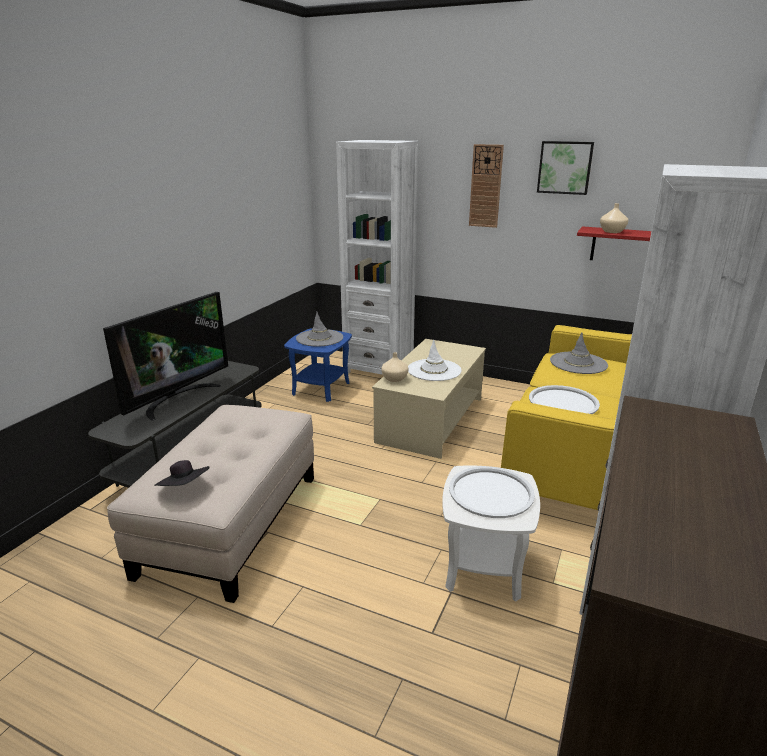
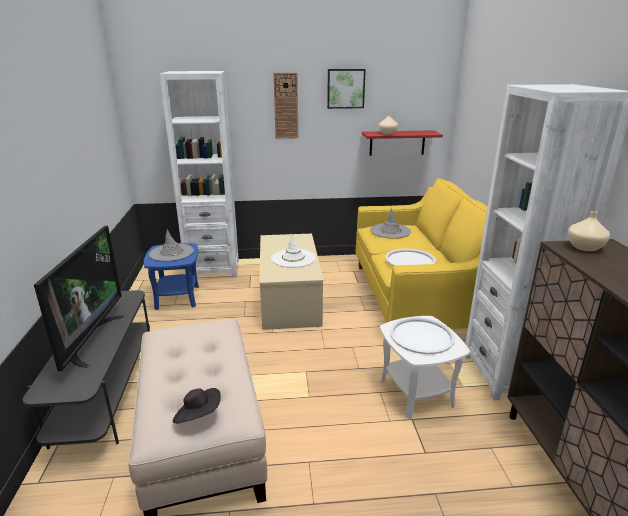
camera: 30 degrees left, 0 degrees up
beige vase [381,352,409,382] -> beige vase moved to [568,211,610,251]

